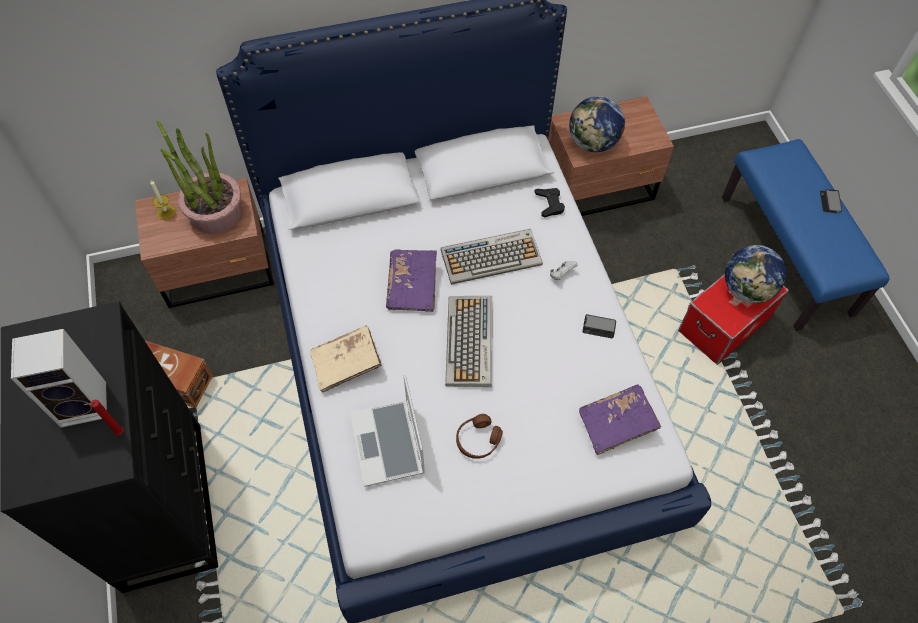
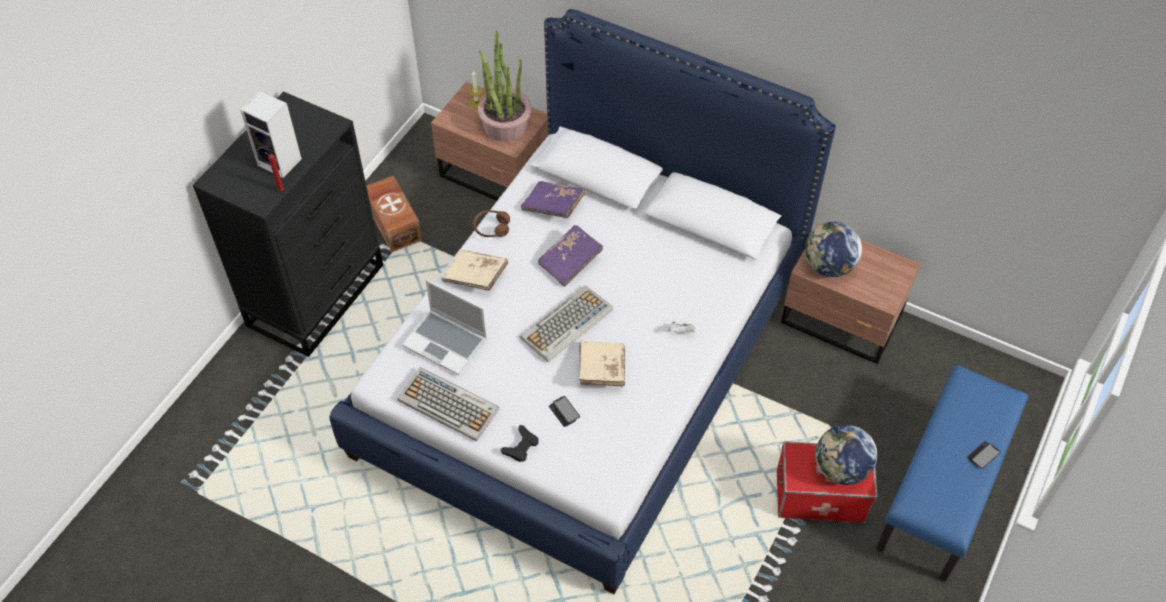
camera: 45 degrees right, 5 degrees down
laptop [350,374,425,487] -> laptop turned 90 degrees counterclockwise [402,280,487,375]
keyboard [441,229,543,285] -> keyboard moved to [397,367,500,441]
brown headphones [456,414,503,459] -> brown headphones moved to [473,210,510,237]
black game controller [534,188,565,217] -> black game controller moved to [501,425,539,462]
purple book [579,384,661,455] -> purple book moved to [521,181,585,218]
phone [583,314,616,338] -> phone moved to [549,396,580,427]
none -> beige book [579,341,625,387]

